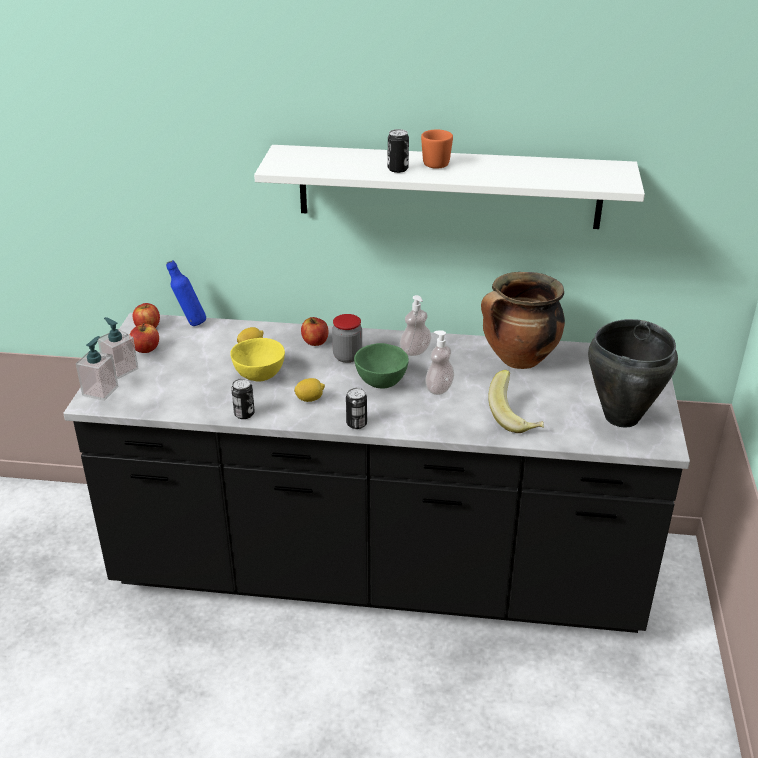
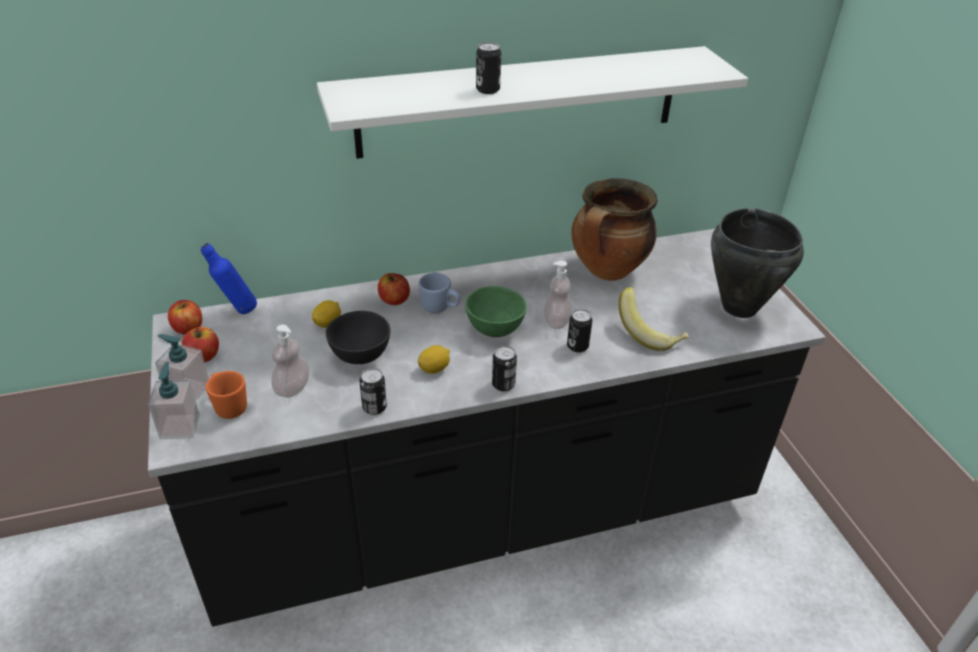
camera: 25 degrees left, 5 degrees up
yellow bowl [230,338,285,382] -> black bowl [326,311,390,364]
jar [332,314,362,363] -> blue mug [419,273,460,314]
soap dispenser [400,295,431,356] -> soap dispenser moved to [271,325,310,398]
orange mug [421,130,453,169] -> orange mug moved to [206,371,247,419]
none -> can [567,309,592,352]

